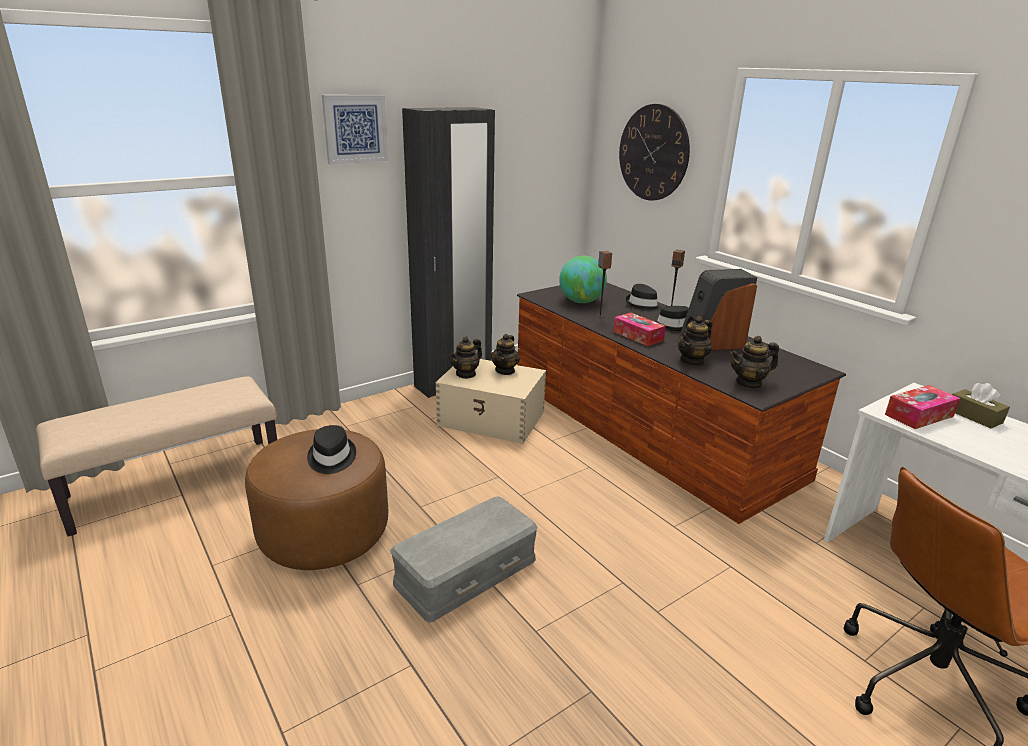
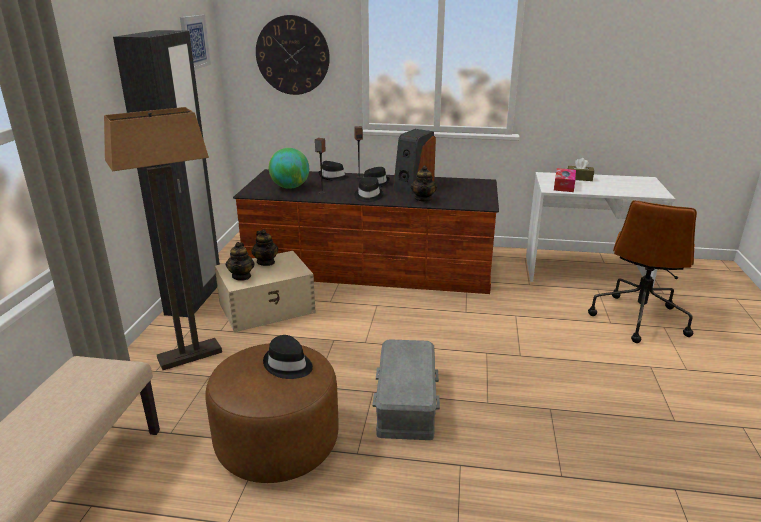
camera: 45 degrees left, 0 degrees up
picture [322,95,388,164] -> picture moved to [180,15,211,70]
tissue box [613,312,666,346] -> black hat [354,177,383,202]
teapot [730,336,779,389] -> none
none -> floor lamp [104,107,222,370]

